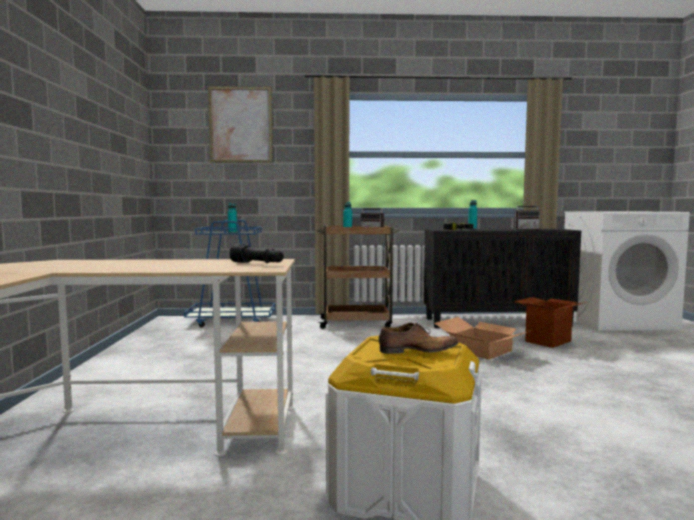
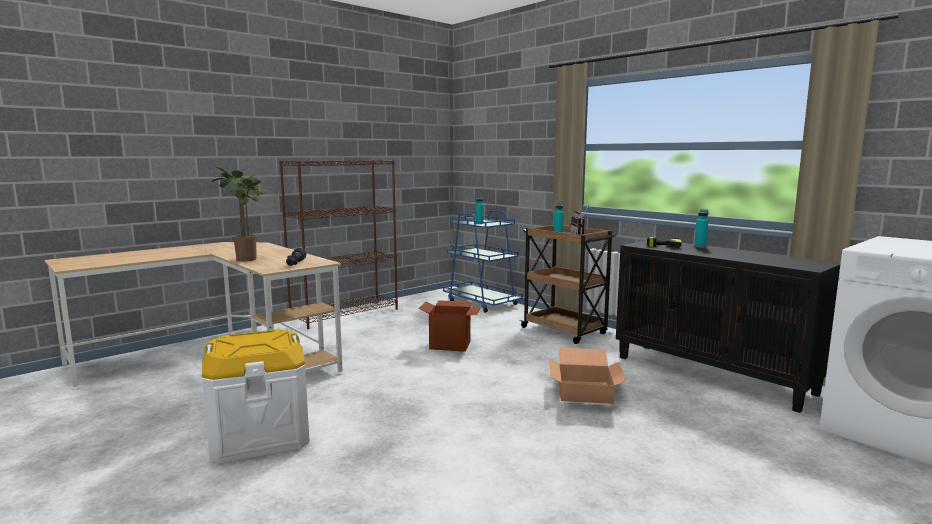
camera: 50 degrees right, 5 degrees up
picture [208,86,273,163] -> none
shoe [379,323,458,354] -> none
radio [514,201,540,230] -> none
cardboard box [514,297,587,348] -> cardboard box moved to [419,300,481,352]
none -> potted plant [211,166,266,261]
none -> brown bookcase [279,160,398,329]

